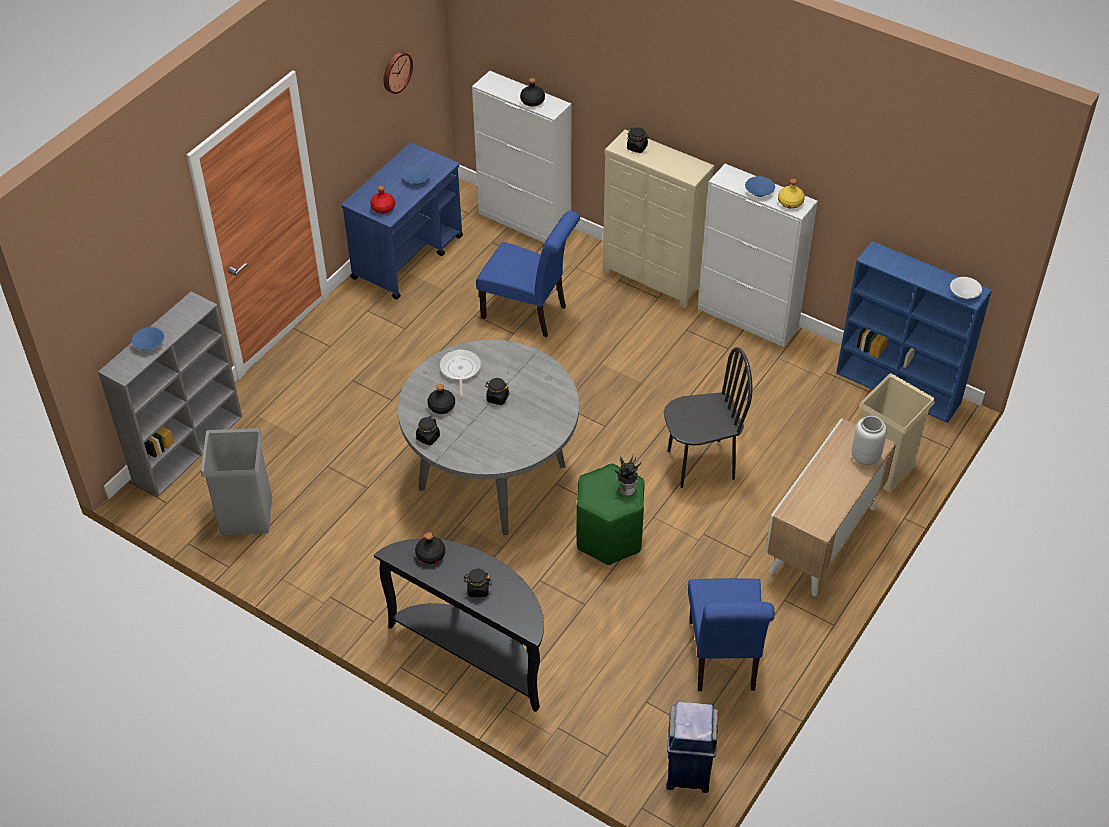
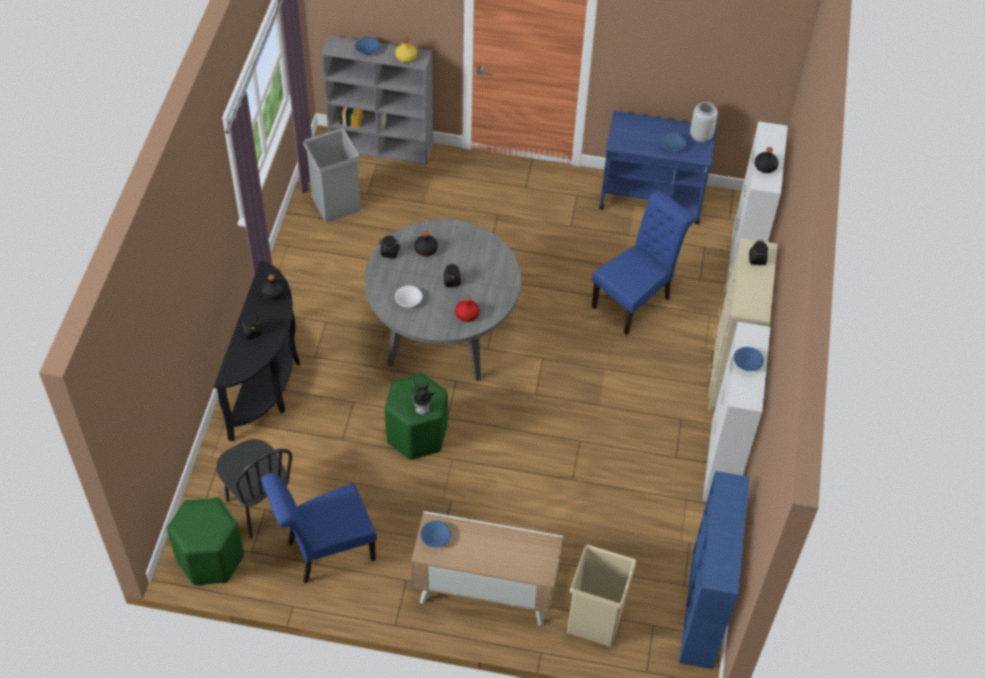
camera: 65 degrees right, 5 degrees up
red bottle [370,186,395,214] -> red bottle moved to [455,296,479,322]
wall clock [384,52,413,94] -> none
frying pan [439,349,481,399] -> none
blue chair [476,211,580,337] -> blue chair turned 135 degrees counterclockwise [592,190,695,335]
black chair [664,347,752,488] -> black chair moved to [216,439,293,539]
blue trash can [666,701,718,793] -> green stool [167,497,244,585]
yellow bottle [778,179,805,208] -> yellow bottle moved to [395,38,417,63]
grey vase [851,416,887,465] -> grey vase moved to [690,102,718,142]
white bowl [950,277,982,299] -> white bowl moved to [395,286,422,307]
none -> blue bowl [420,520,451,548]

